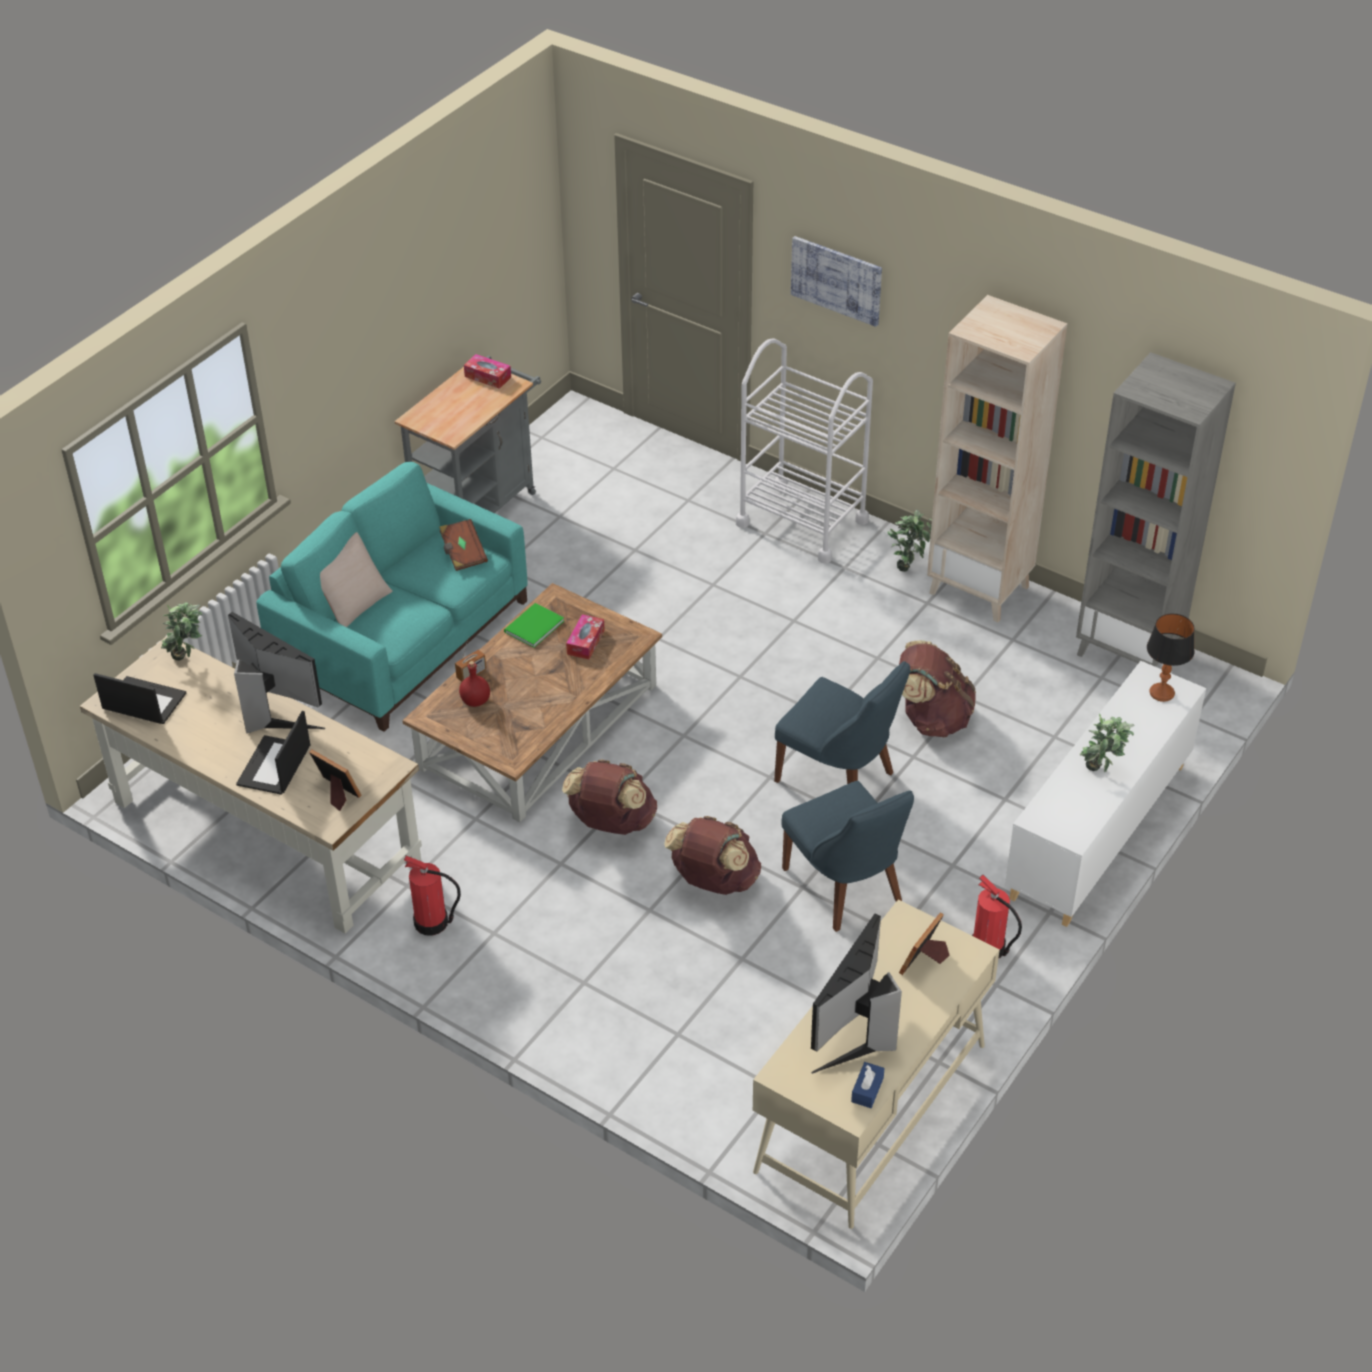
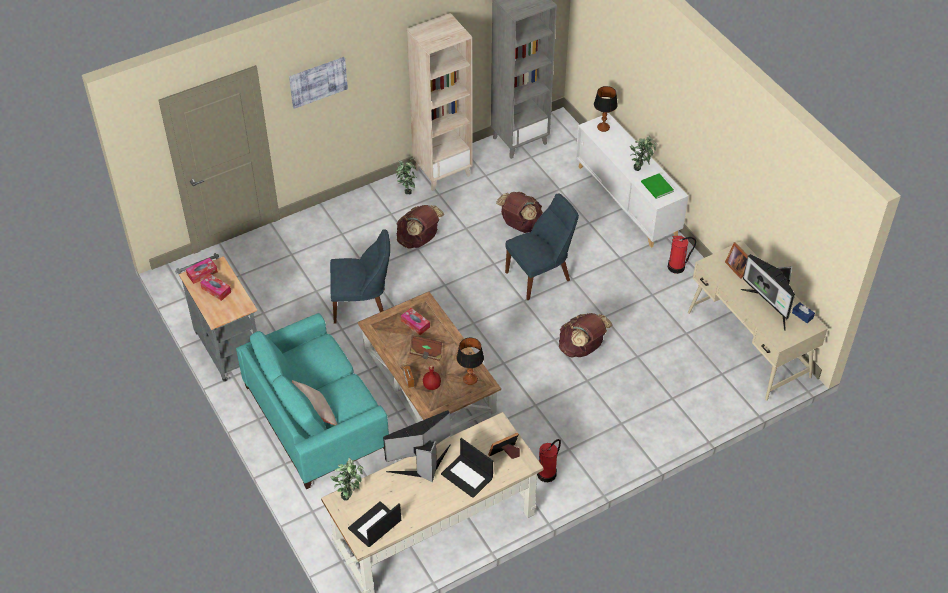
camera: 65 degrees left, 5 degrees up
brown book [439,519,488,571] -> brown book moved to [410,335,442,361]
green book [504,603,564,648] -> green book moved to [641,173,674,199]
brown backpack [562,759,657,835] -> brown backpack moved to [396,205,444,249]
white cart [736,338,873,564] -> none
blue chair [781,781,914,932] -> blue chair moved to [330,229,390,324]
none -> tissue box [200,274,231,301]
none -> table lamp [457,338,484,385]

